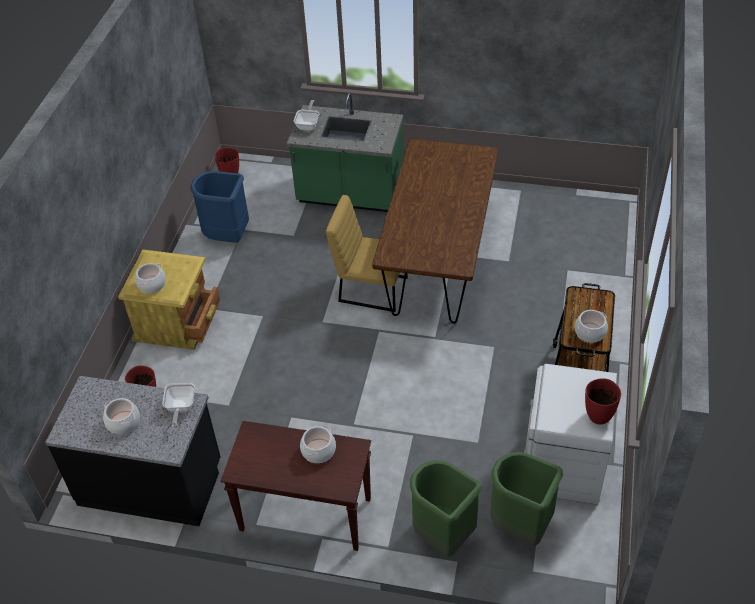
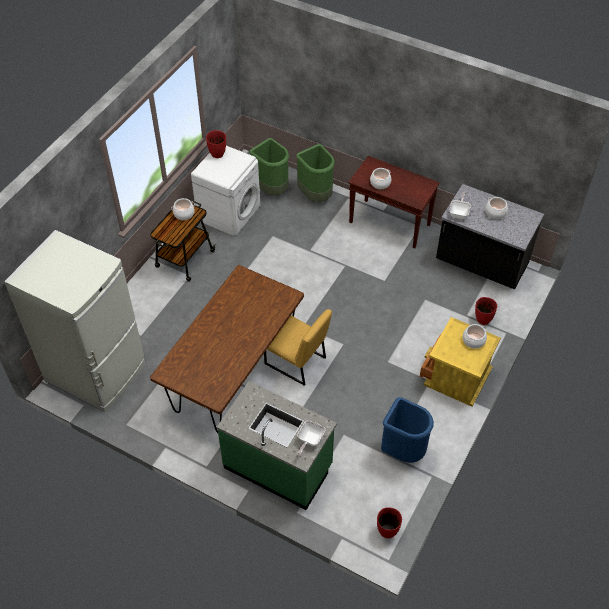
camera: 165 degrees left, 5 degrees up
none -> white fridge [4,230,145,412]

